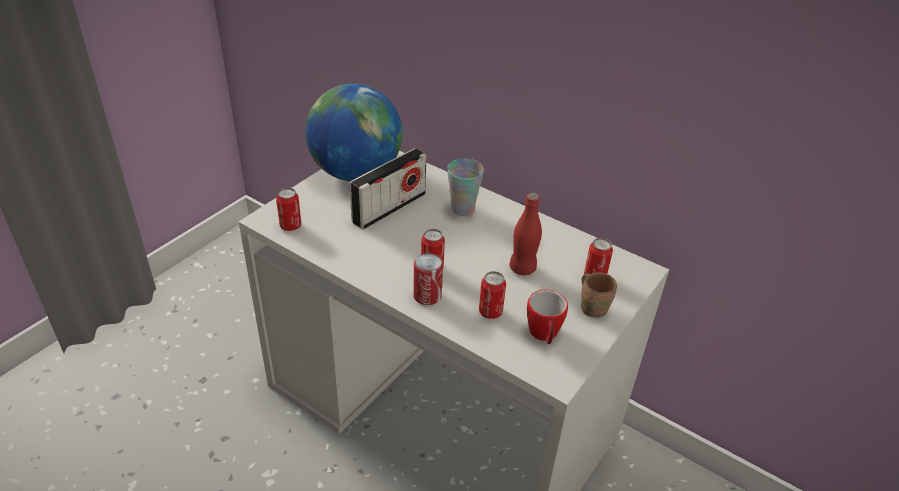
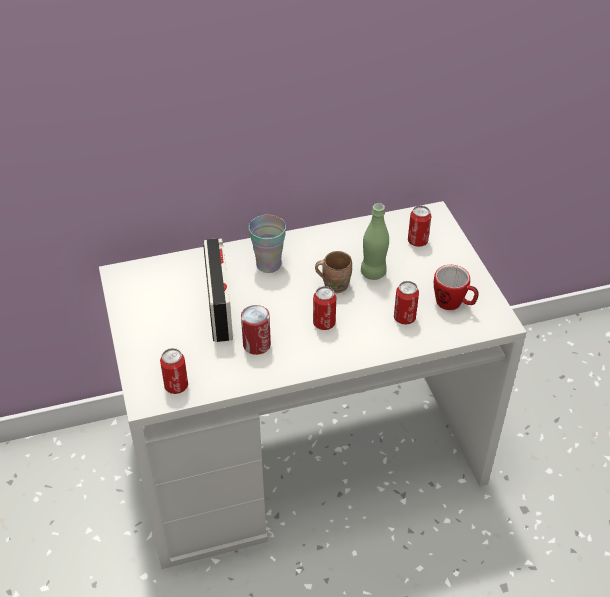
camera: 50 degrees left, 5 degrees up
globe [305,84,403,181] -> none
can [413,253,443,305] -> can moved to [241,305,271,355]
red bottle [509,193,542,275] -> green bottle [361,203,389,280]
brown mug [581,272,617,318] -> brown mug moved to [315,251,352,293]

